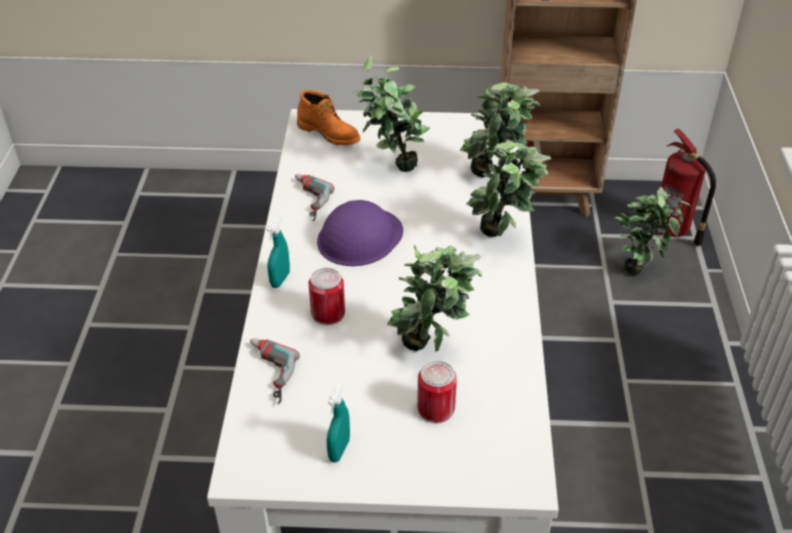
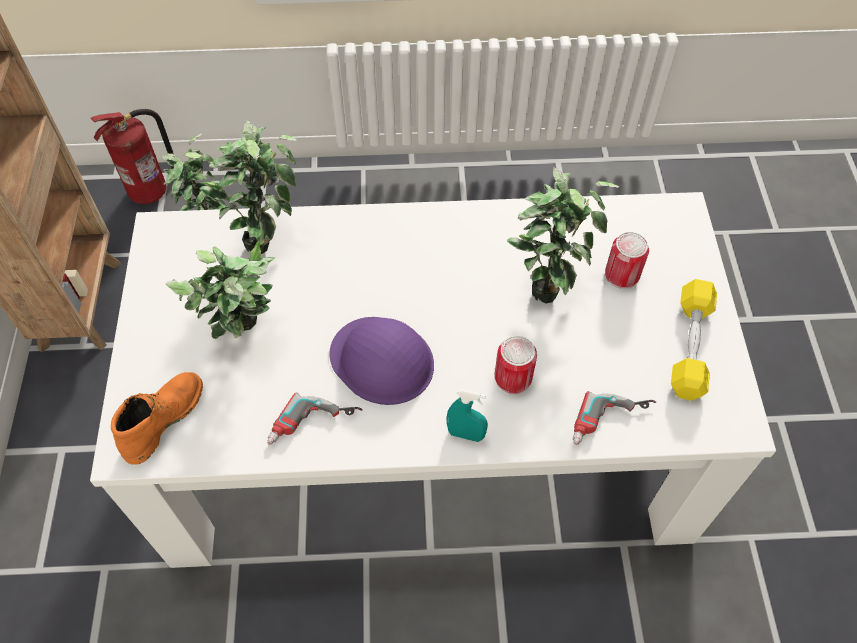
camera: 95 degrees left, 15 degrees up
turquoise spray bottle [327,384,350,462] -> yellow dumbbell [671,279,717,401]
potted plant [466,141,552,237] -> none

